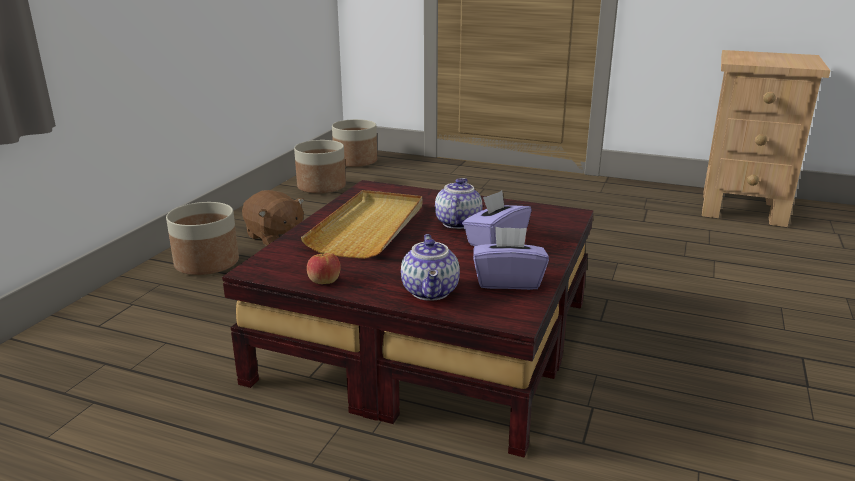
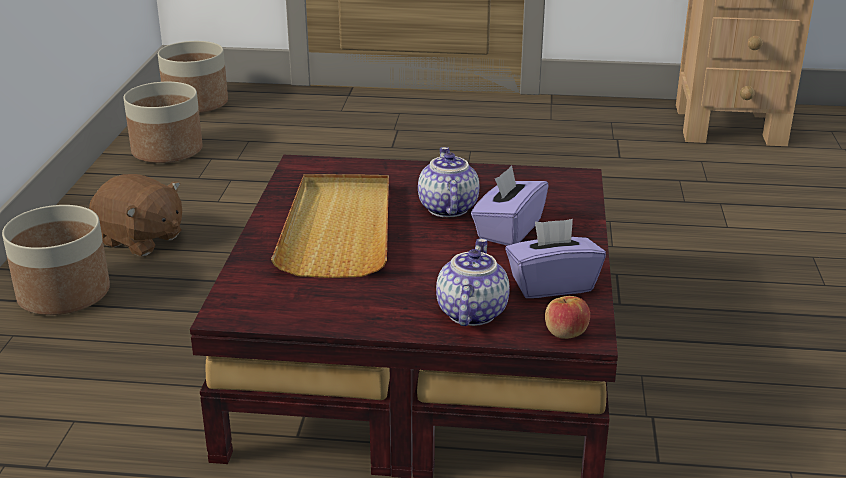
camera: 15 degrees left, 5 degrees up
apple [307,253,341,284] -> apple moved to [545,296,590,339]
teapot [401,234,460,301] -> teapot turned 150 degrees counterclockwise [436,238,510,326]

